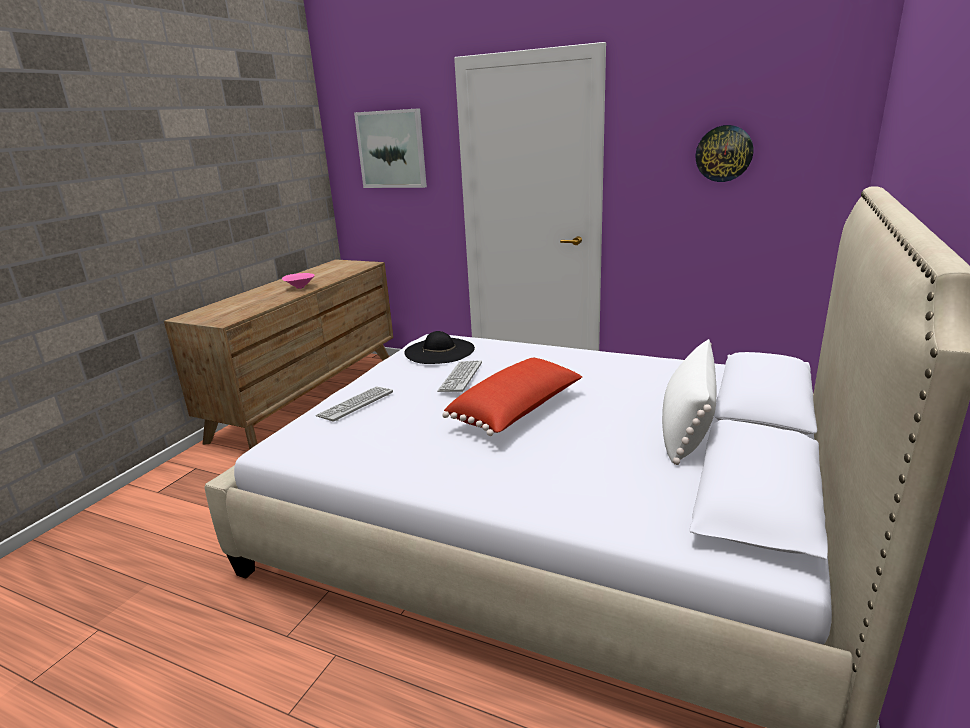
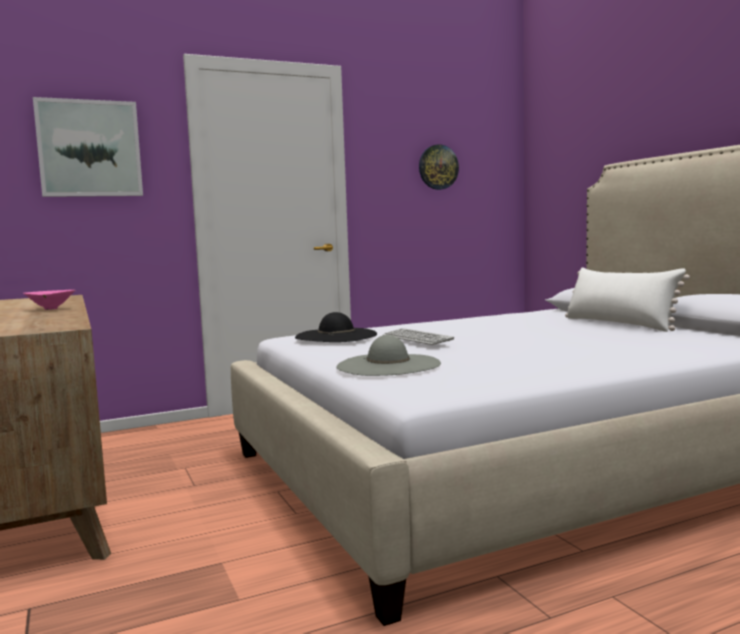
camera: 50 degrees left, 15 degrees down
keyboard [316,387,393,422] -> grey hat [336,335,441,376]
red pillow [443,358,582,436] -> none

